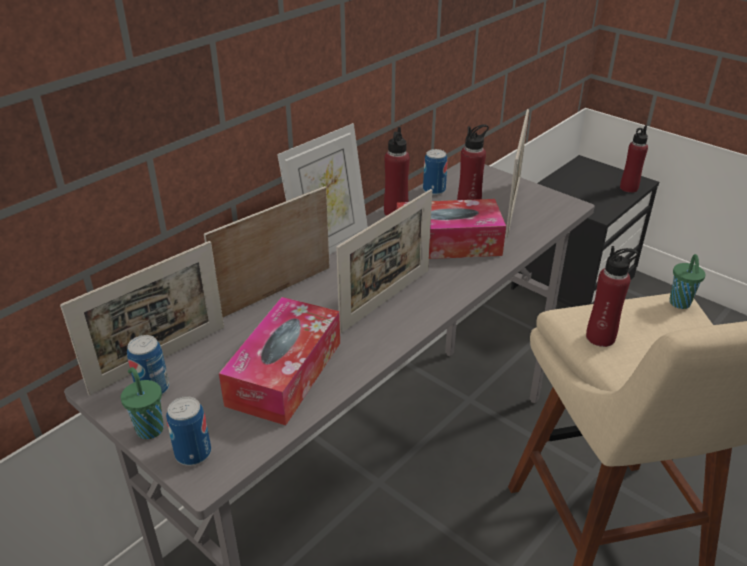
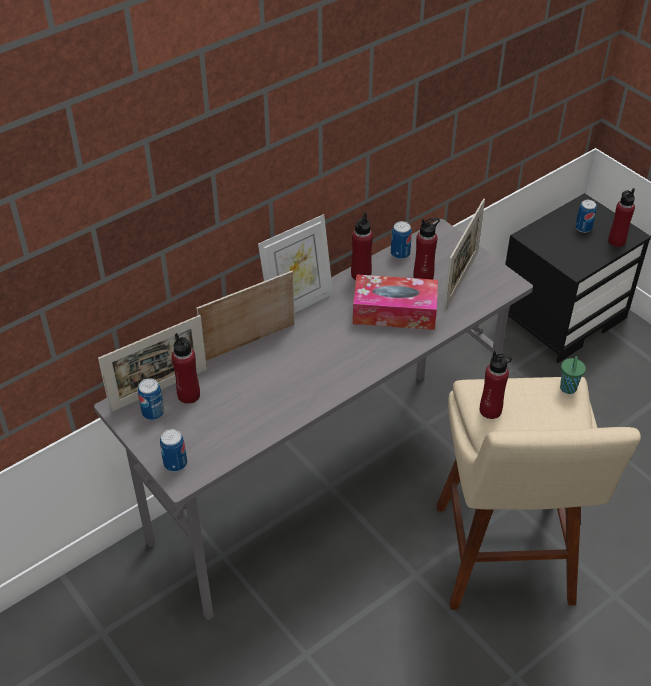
camera: 10 degrees right, 10 degrees up
green cup [121,367,164,439] -> none
tissue box [219,297,340,426] -> none
picture frame [336,189,432,333] -> none
none -> red bottle [172,333,200,404]
none -> can [575,200,597,233]

